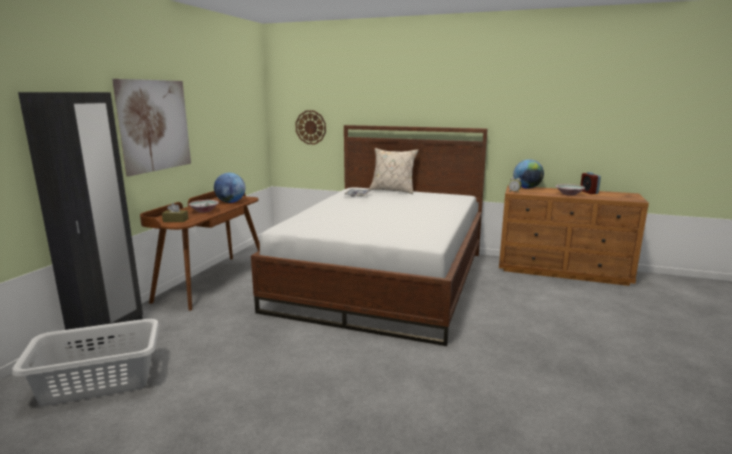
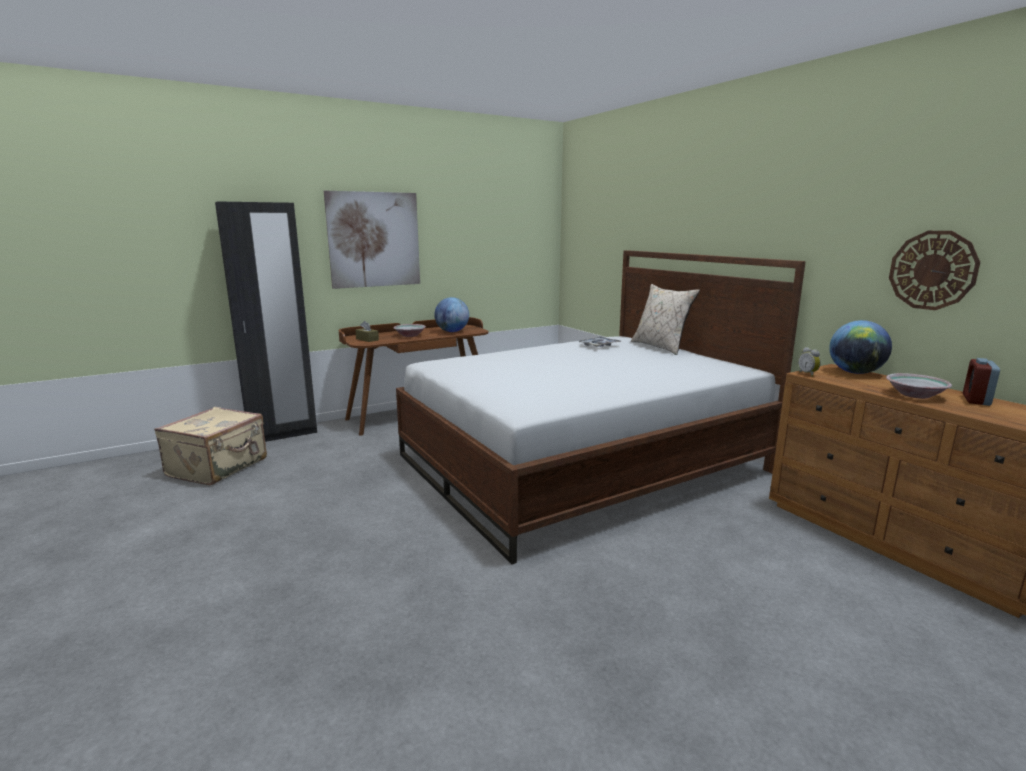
camera: 40 degrees right, 0 degrees up
grey laundry basket [12,319,159,406] -> beige suitcase [154,407,267,485]
wall clock [296,110,326,144] -> wall clock moved to [889,231,980,310]

